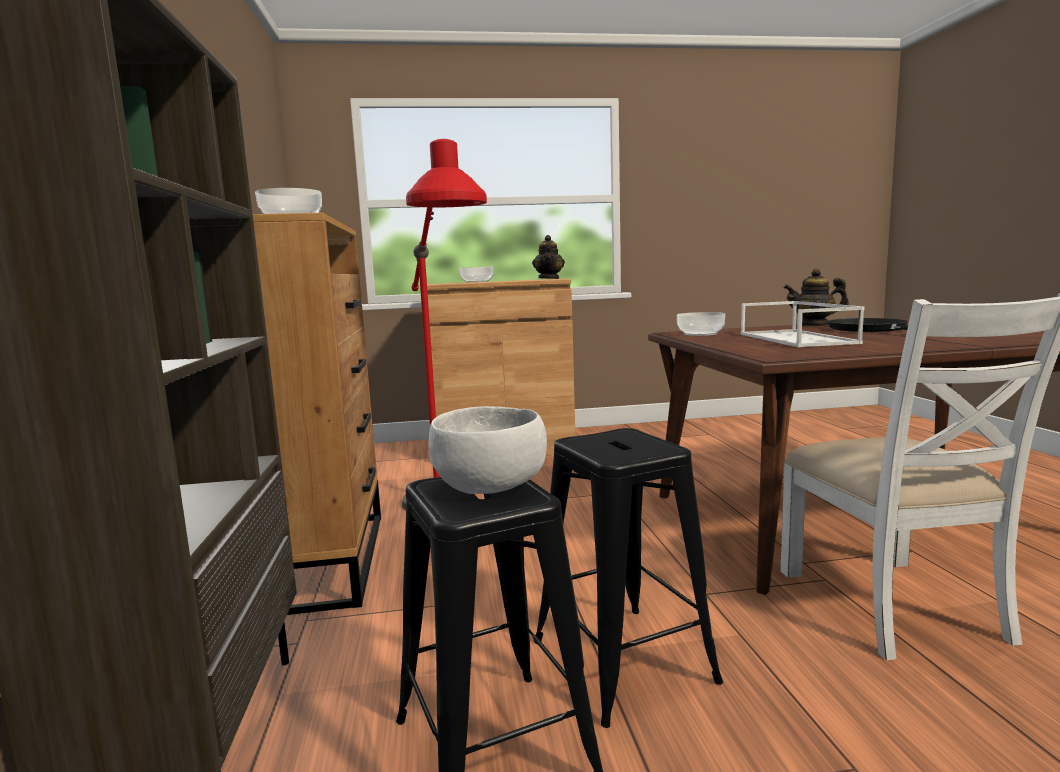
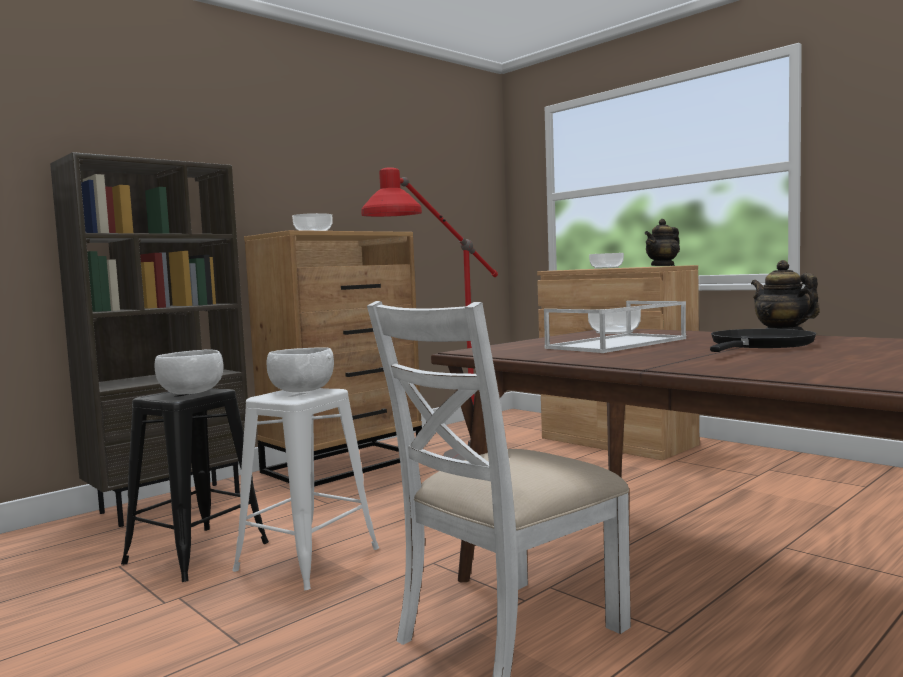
camera: 55 degrees right, 5 degrees down
black stool [534,428,723,728] -> white stool [232,388,379,590]
none -> white bowl [267,348,334,392]

